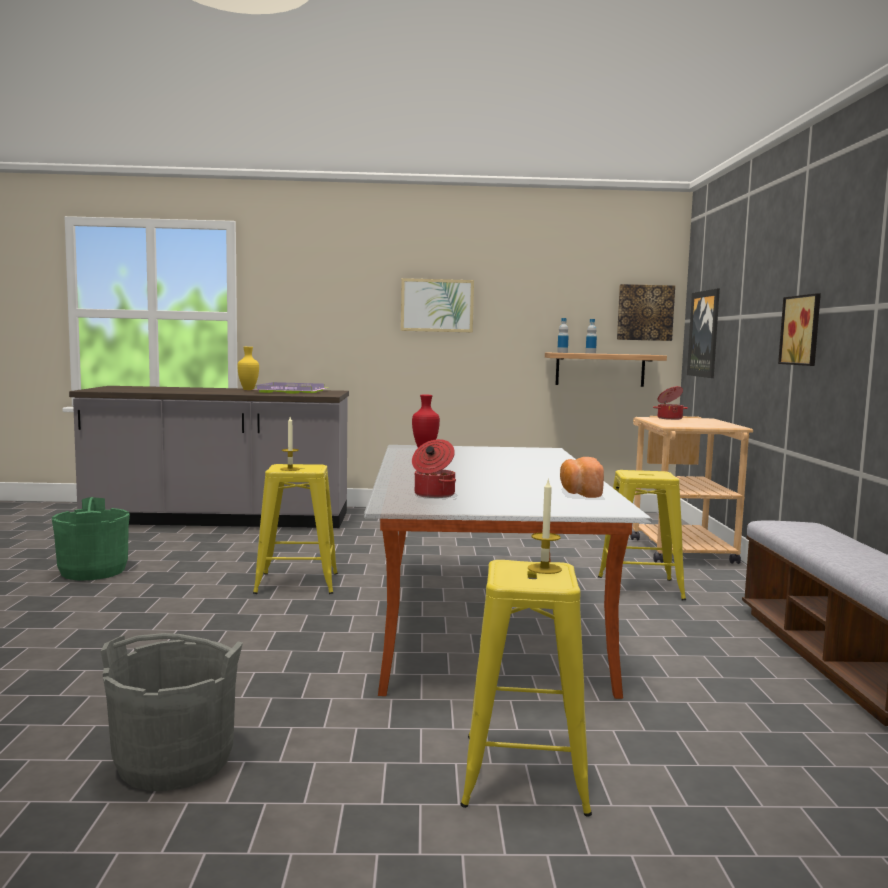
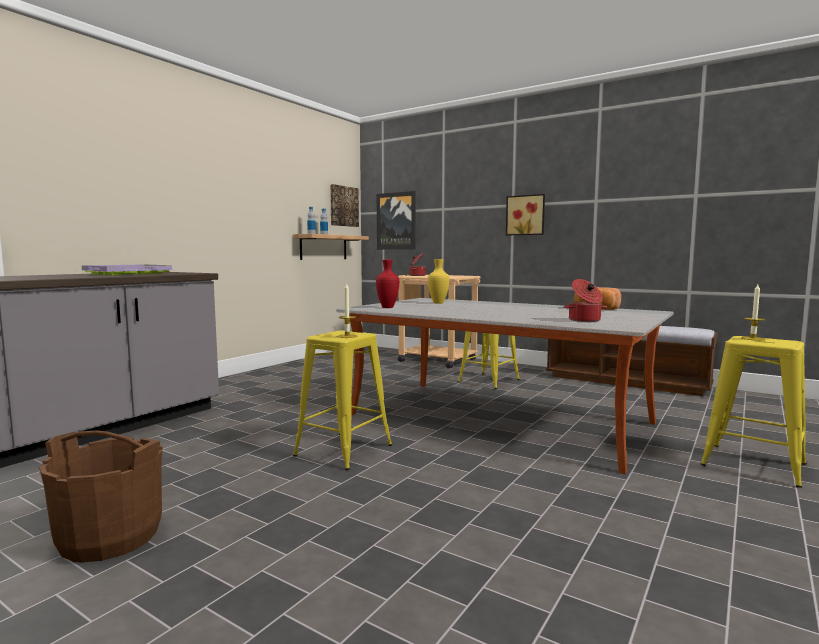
camera: 55 degrees left, 0 degrees up
green bucket [52,497,130,581] -> brown bucket [39,430,163,563]
grey bucket [101,633,243,791] -> none
yellow vase [237,347,259,390] -> yellow vase moved to [428,259,449,304]
picture [401,278,474,333] -> none

